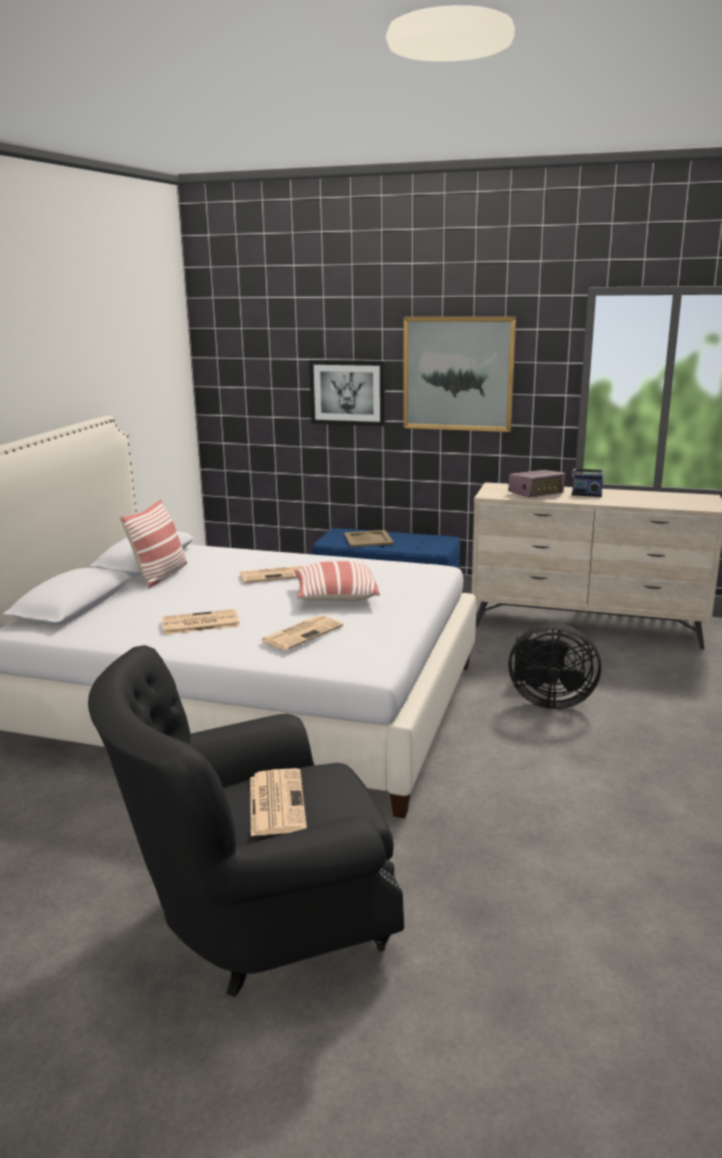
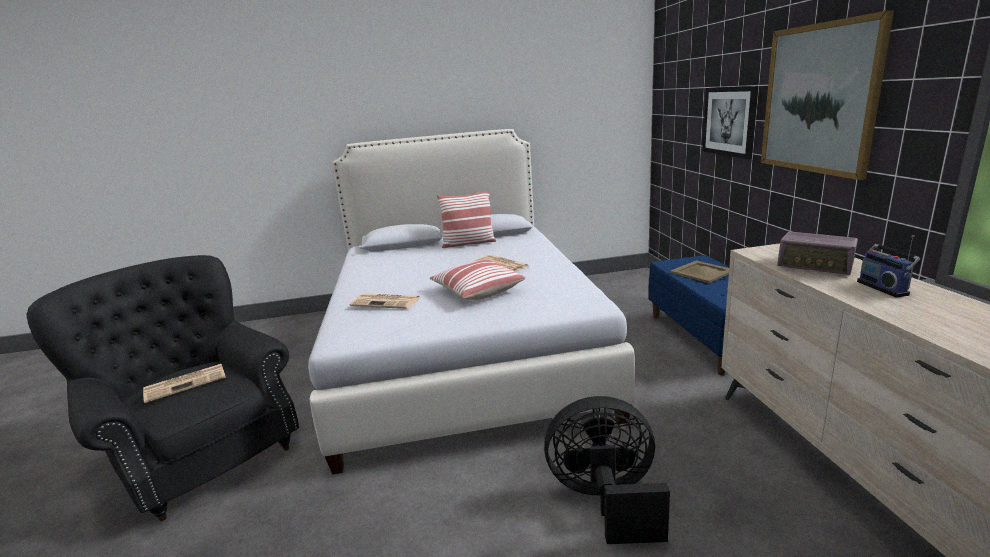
camera: 65 degrees right, 0 degrees up
newspaper [162,609,240,635] -> none
black fan [508,623,601,709] -> black fan turned 105 degrees clockwise [544,396,670,544]

